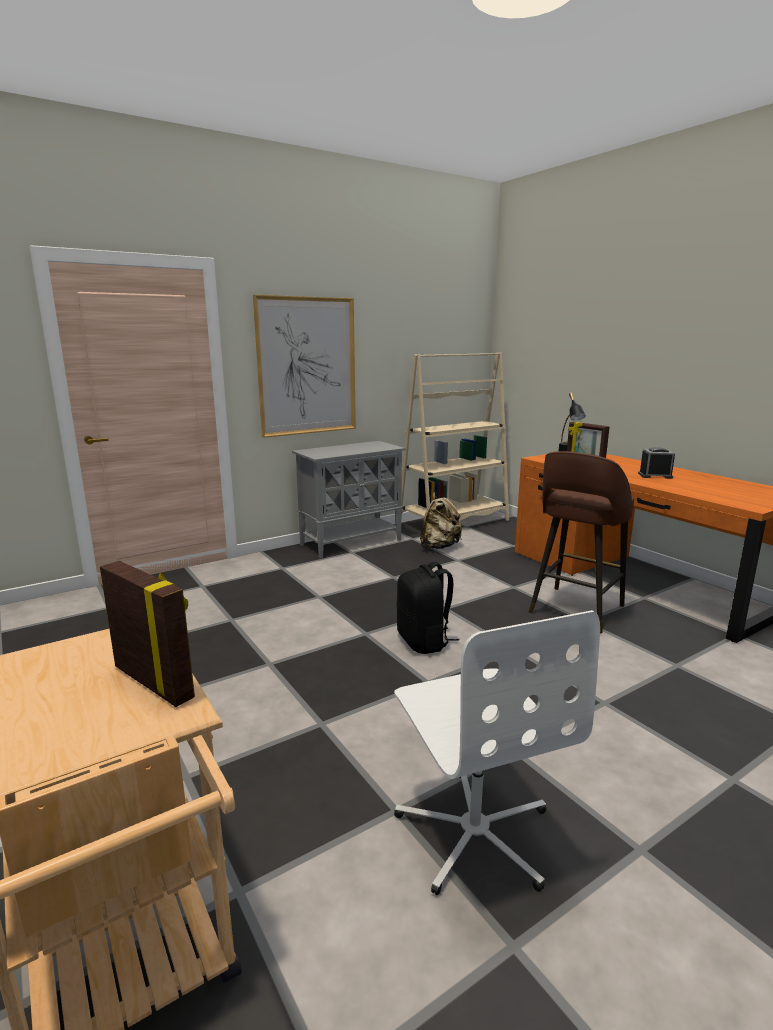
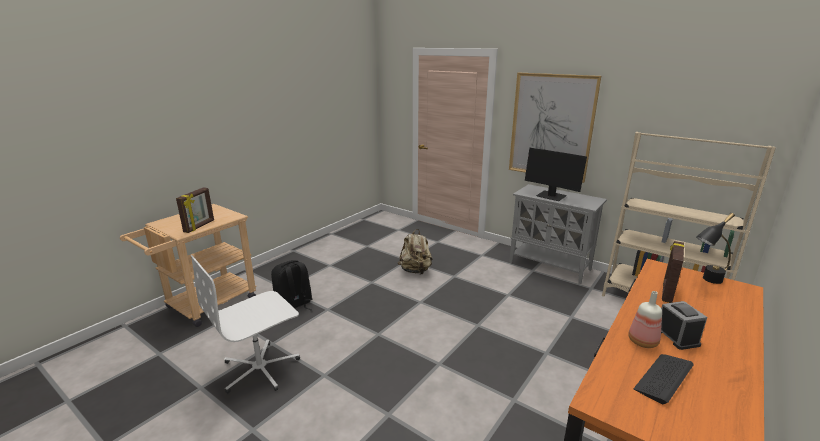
camera: 70 degrees right, 5 degrees up
black backpack [396,562,459,654] -> black backpack moved to [271,260,312,310]
beige backpack [420,492,462,549] -> beige backpack moved to [398,229,433,275]
brown stool [528,451,634,634] -> none
none -> monitor [525,148,587,201]
none -> bottle [628,291,662,348]
none -> keyboard [634,354,694,404]

